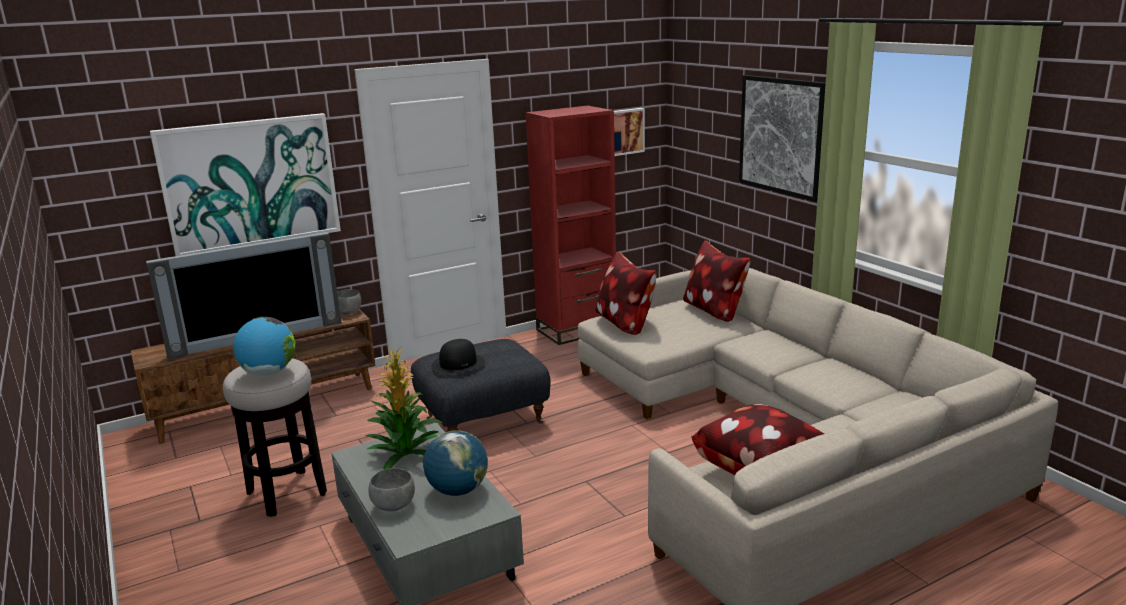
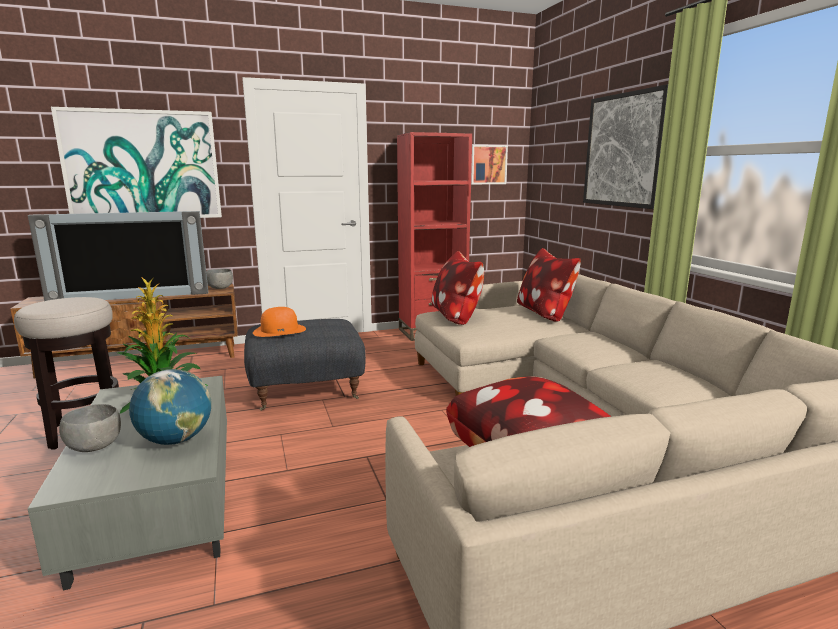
camera: 10 degrees right, 5 degrees down
globe [233,317,296,376] -> none
black hat [431,339,485,375] -> orange hat [253,307,306,337]

